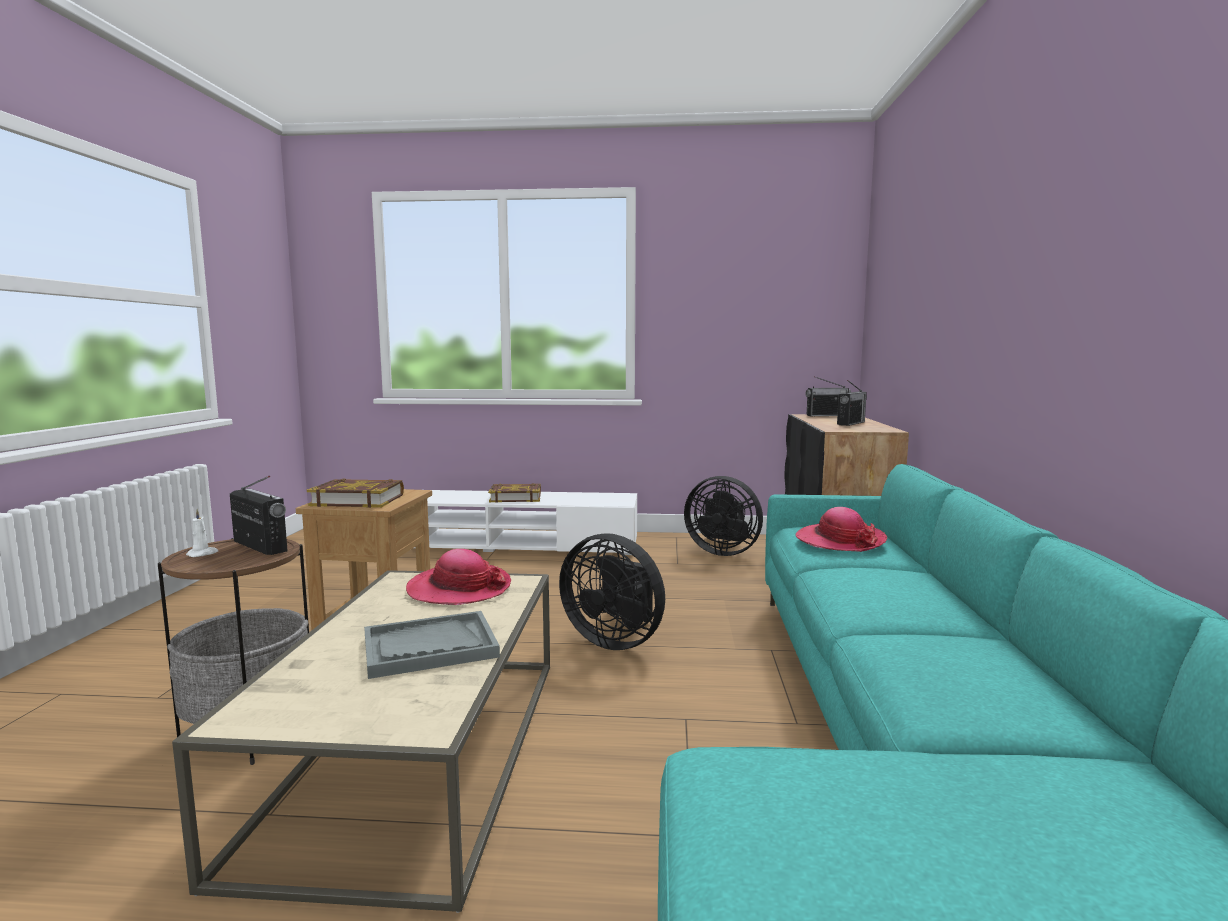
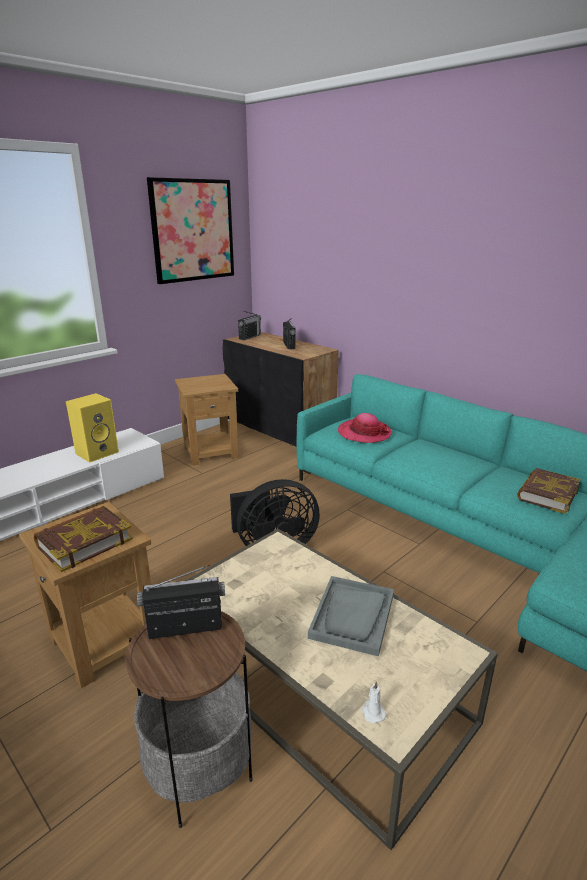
camera: 50 degrees left, 15 degrees up
white candle [186,509,218,557] -> white candle moved to [362,681,386,723]
hat [406,549,511,605] -> none
book [488,483,541,503] -> book moved to [517,468,581,514]
black fan [684,476,763,556] -> brown side table [175,374,239,465]
none -> yellow speaker [66,393,119,463]
none -> picture [147,177,234,284]

